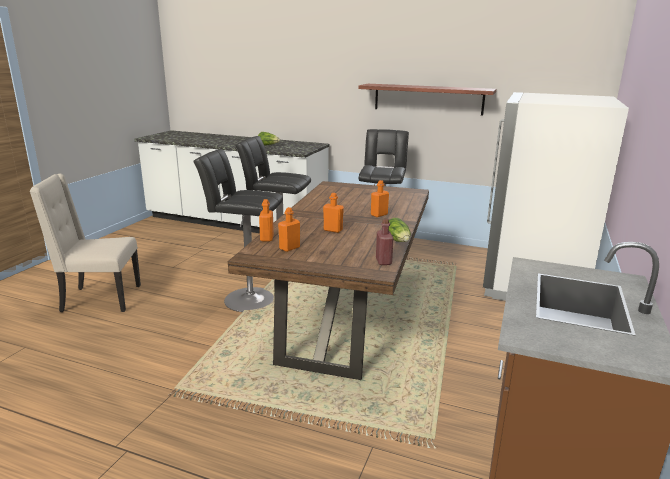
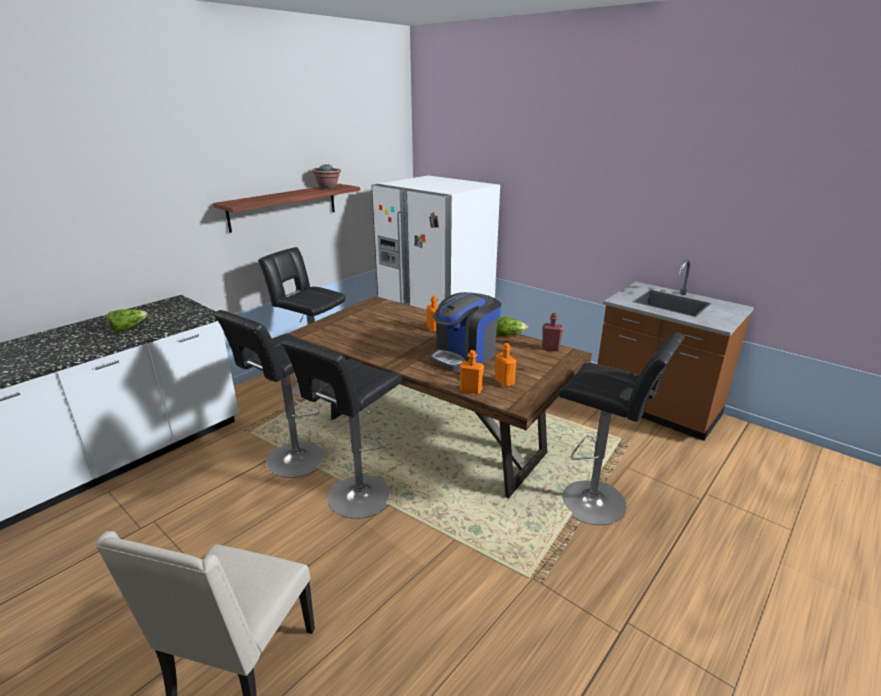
camera: 70 degrees left, 5 degrees up
orange bottle [323,193,344,233] -> coffee machine [430,292,501,370]
none -> potted plant [312,164,341,189]
none -> black stool [558,332,685,525]

